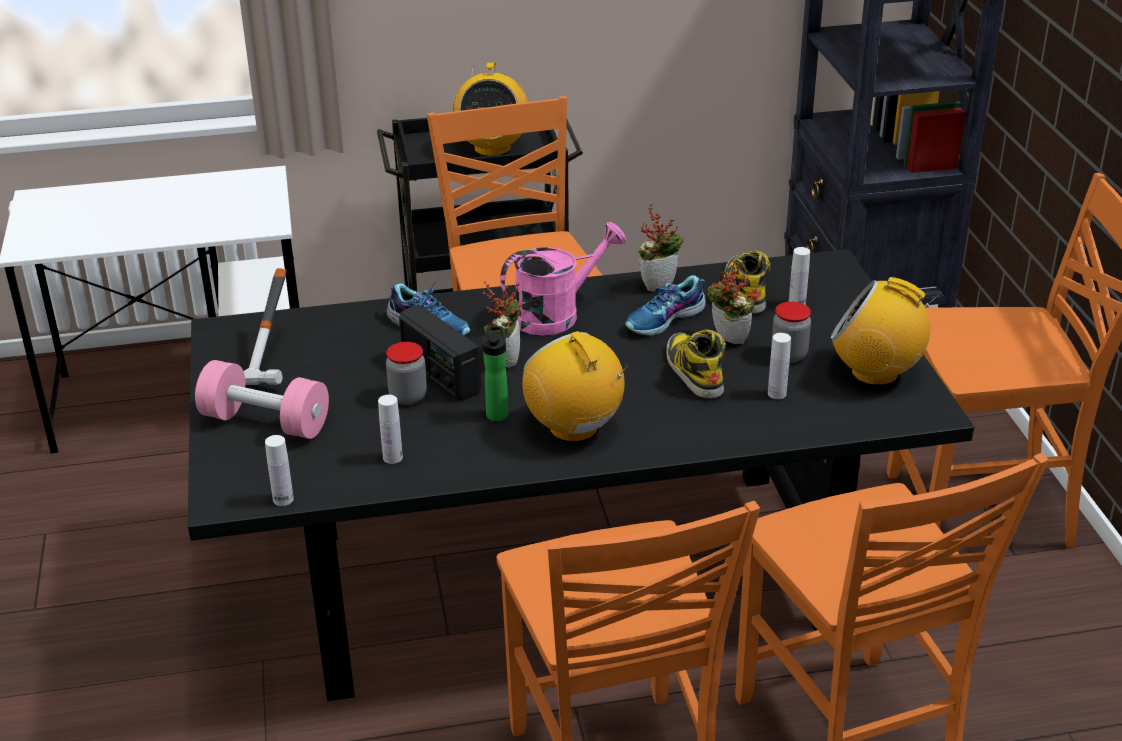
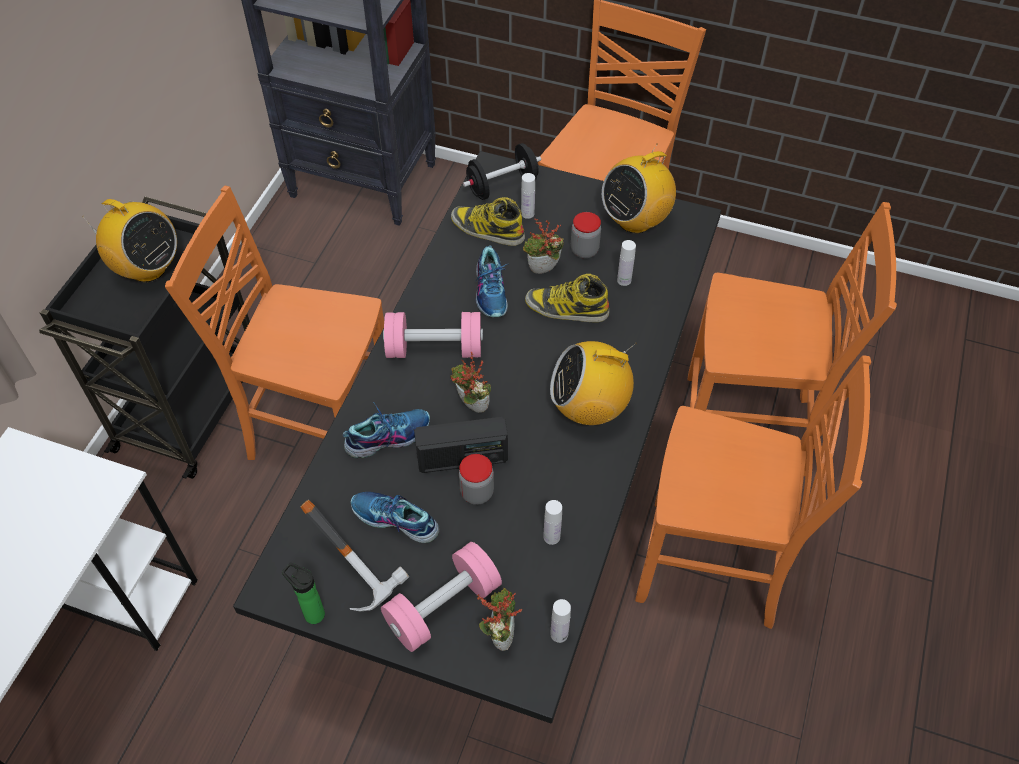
camera: 60 degrees left, 20 degrees up
bottle [483,326,508,421] -> bottle moved to [282,562,325,624]
pink watering can [500,222,626,336] -> pink dumbbell [383,312,483,358]
potted plant [638,204,684,292] -> potted plant moved to [477,588,522,651]
none -> shoe [351,492,439,543]
none -> black dumbbell [463,143,541,200]

